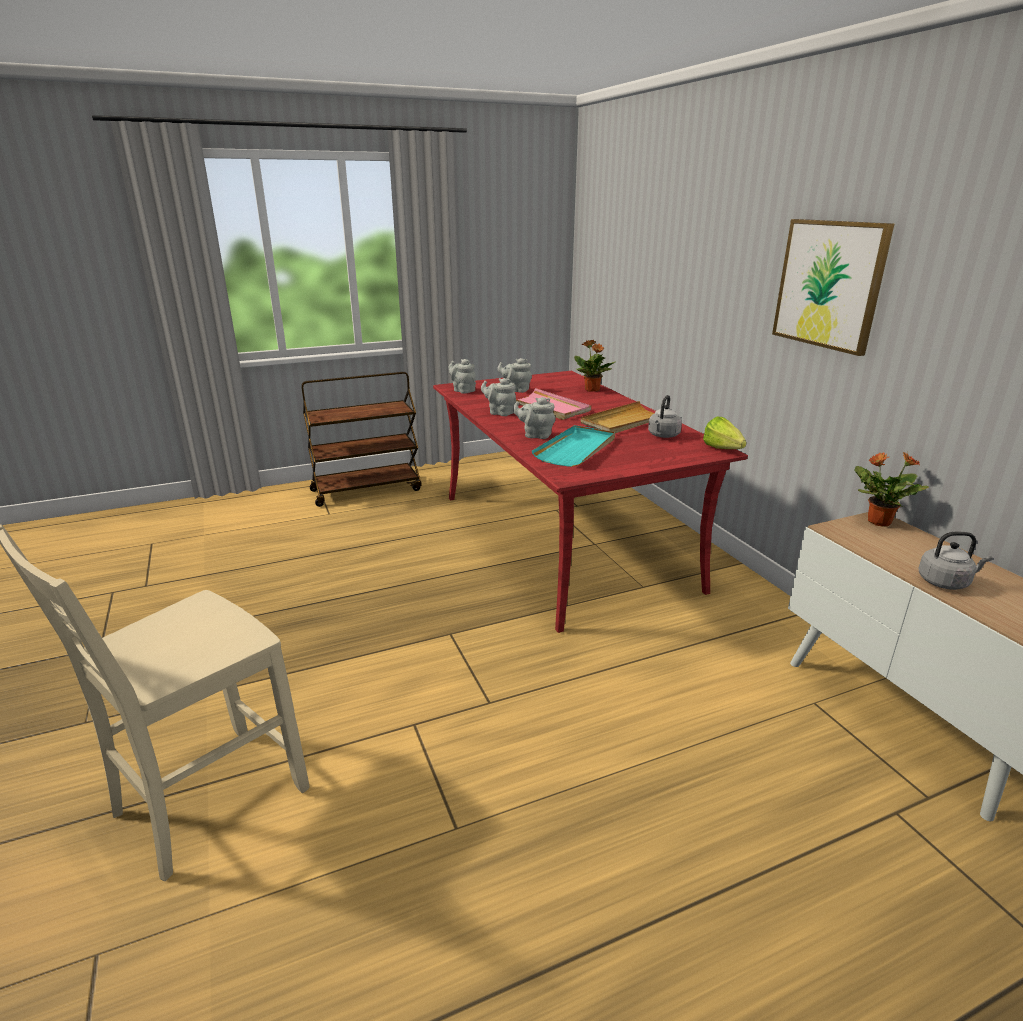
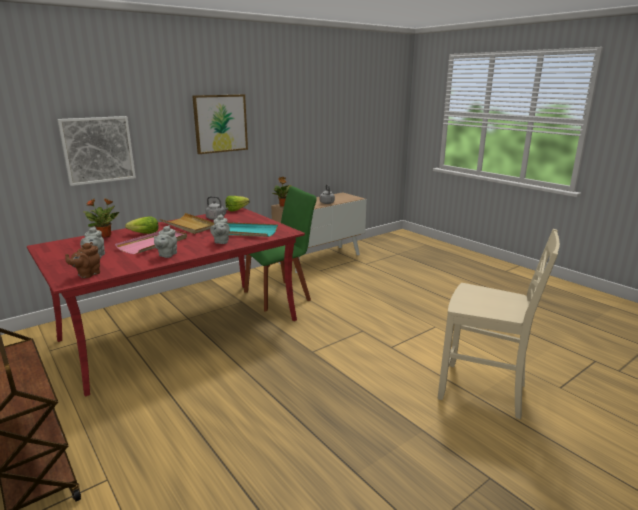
camera: 105 degrees left, 5 degrees down
grey teapot [449,359,476,394] -> brown teapot [65,242,100,278]
none -> picture [57,116,136,186]
none -> lettuce [125,216,159,234]
none -> green chair [244,186,317,311]

